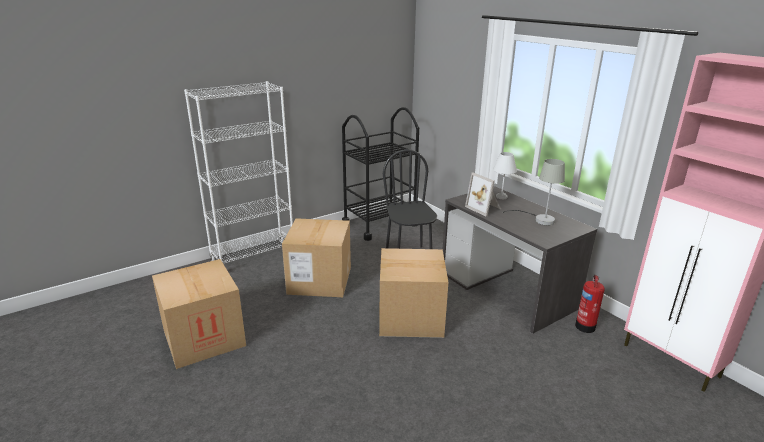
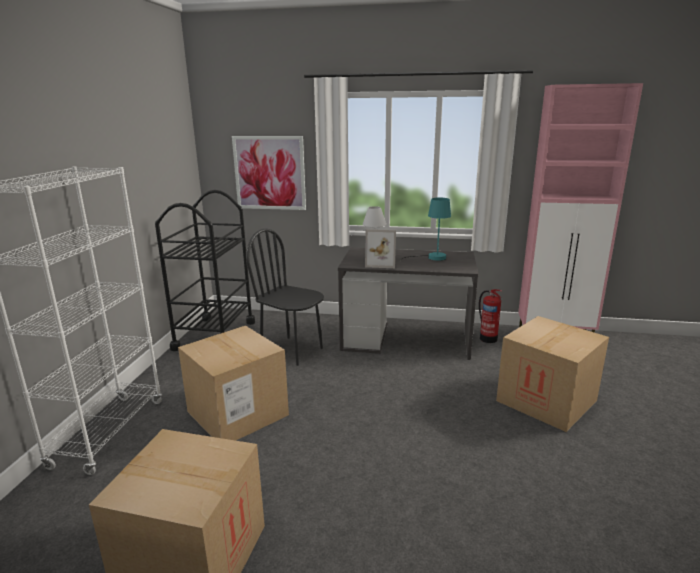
camera: 45 degrees left, 5 degrees down
cardboard box [379,248,448,338] -> cardboard box moved to [496,316,609,432]
grey table lamp [502,159,565,226] -> turquoise table lamp [400,197,451,261]
none -> picture [232,136,306,210]

